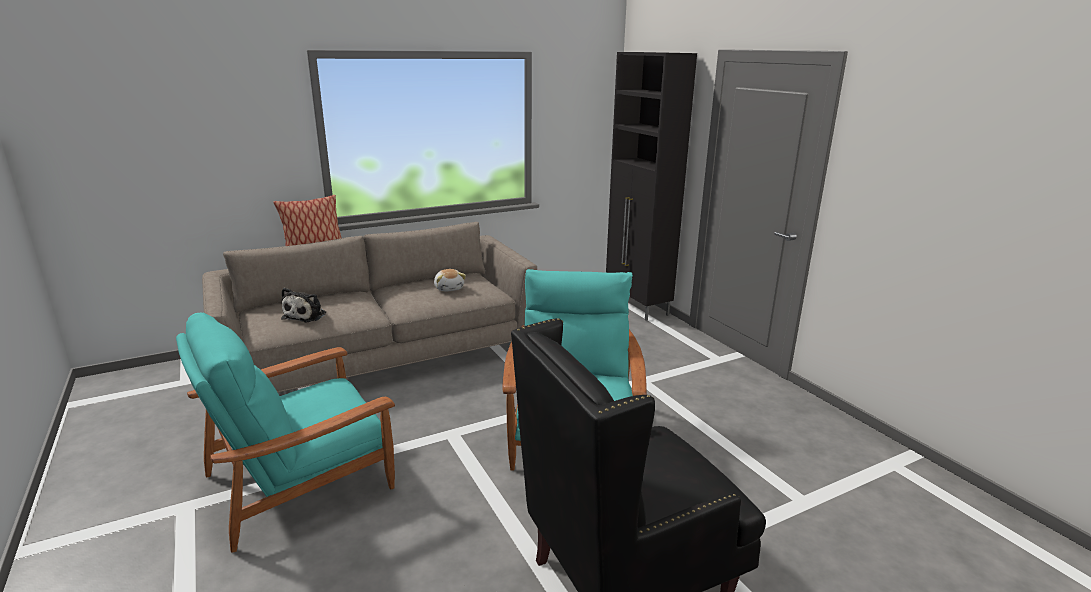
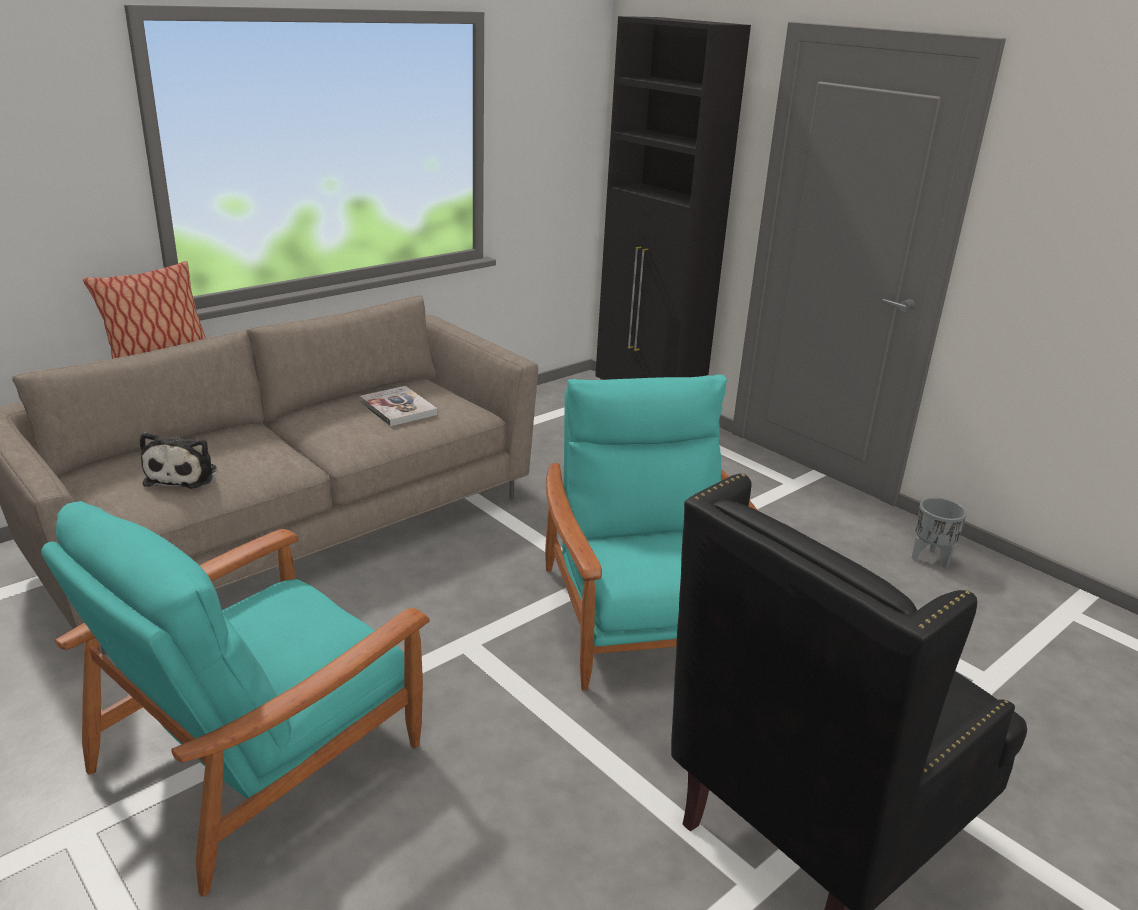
camera: 15 degrees left, 5 degrees up
plush toy [434,269,466,292] -> book [359,386,438,426]
none -> grey planter [912,497,967,568]

